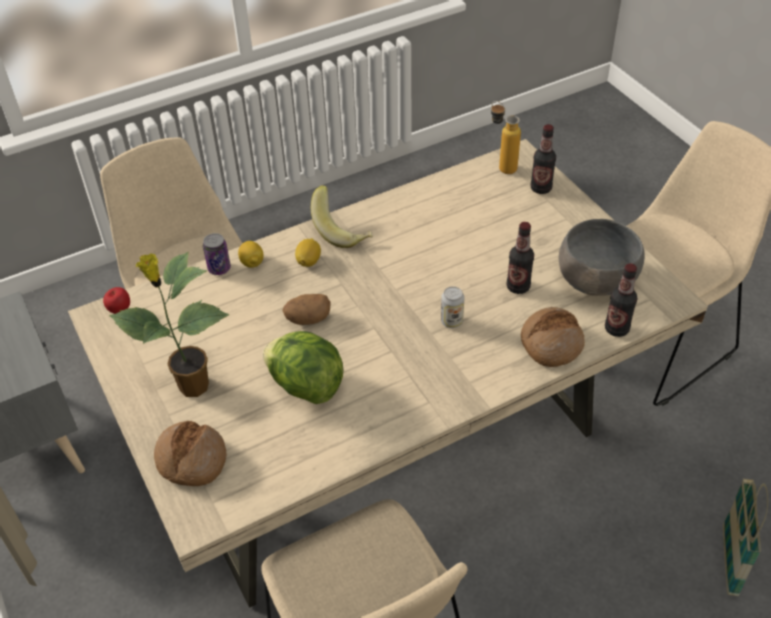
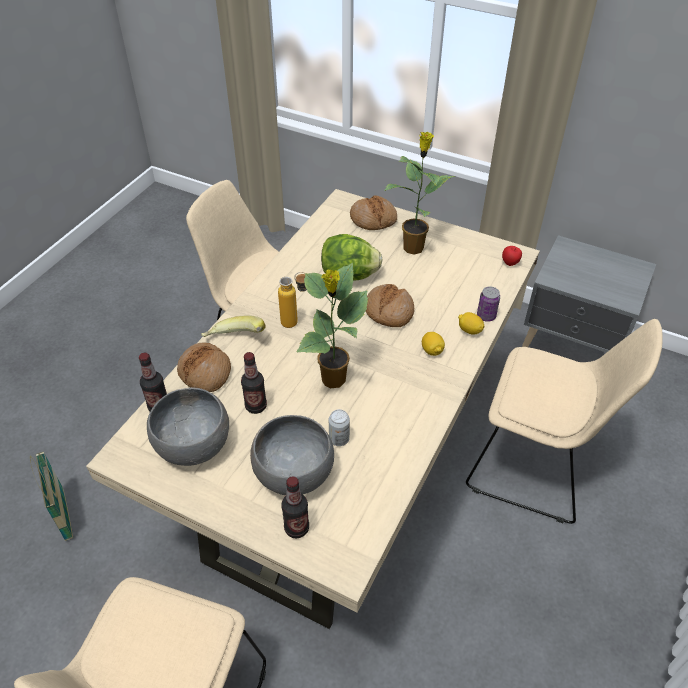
camera: 145 degrees right, 0 degrees up
potato [282,294,330,325] -> bread [366,284,414,327]
banana [311,185,373,248] -> banana moved to [201,315,266,337]
can [441,286,464,328] -> can moved to [329,409,350,446]
bottle [491,101,521,174] -> bottle moved to [278,272,307,328]
none -> grey bowl [250,415,334,495]
none -> potted plant [296,263,368,388]

